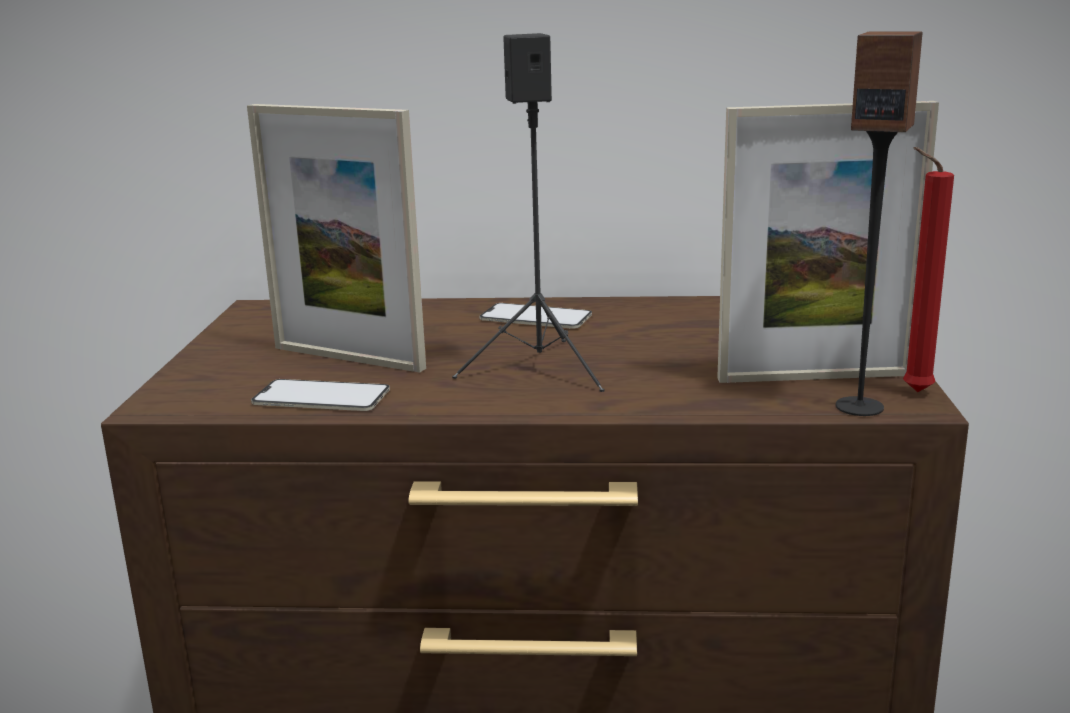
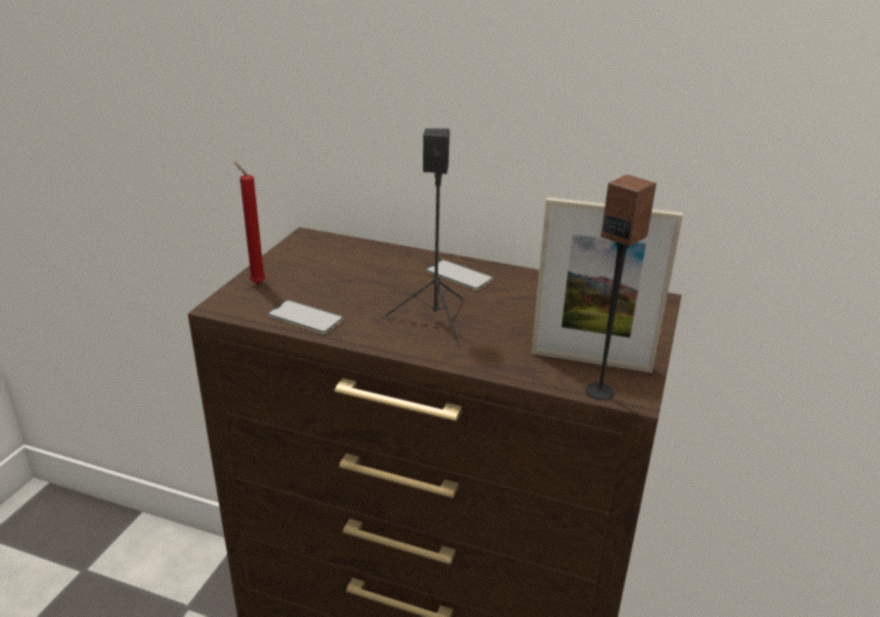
camera: 15 degrees right, 10 degrees up
picture frame [247,104,426,372] -> none
red candle [903,147,954,392] -> red candle moved to [234,162,266,284]

